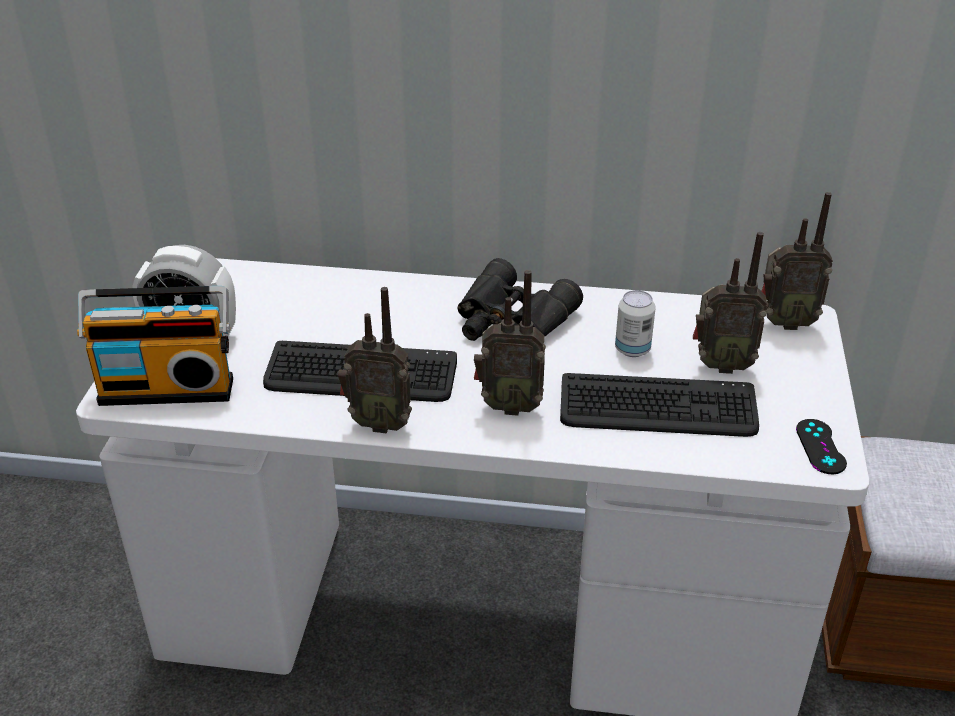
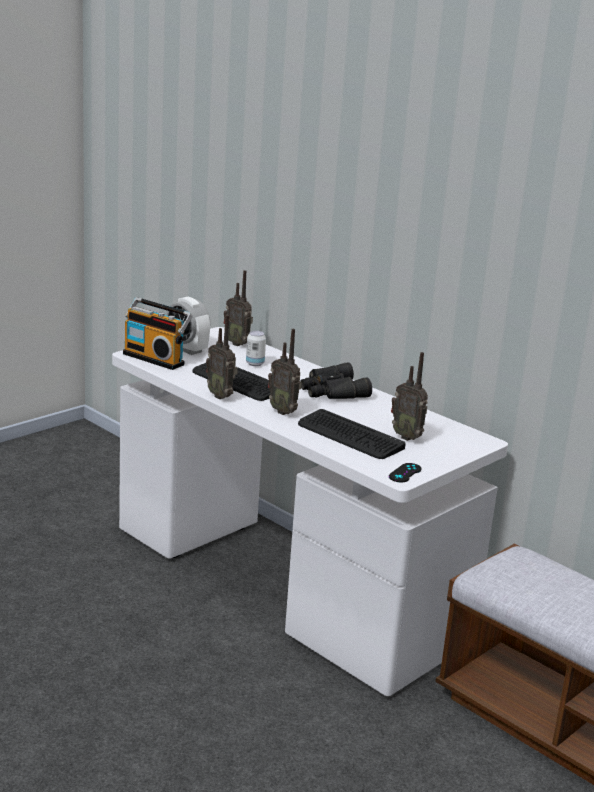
camera: 35 degrees right, 15 degrees down
can [615,290,656,357] -> can moved to [246,331,266,366]
radio [762,192,833,330] -> radio moved to [224,270,253,346]

